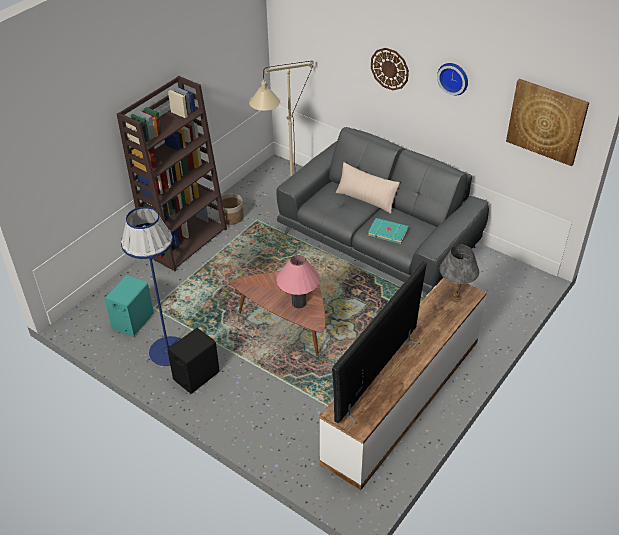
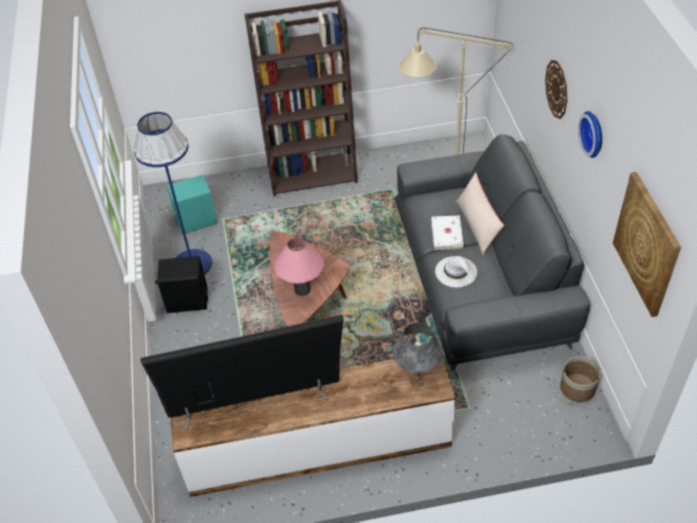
camera: 45 degrees right, 5 degrees up
planter [219,193,244,225] -> planter moved to [560,357,600,402]
turquoise book [368,218,409,244] -> white hat [435,256,477,287]
none -> white book [431,215,464,250]

